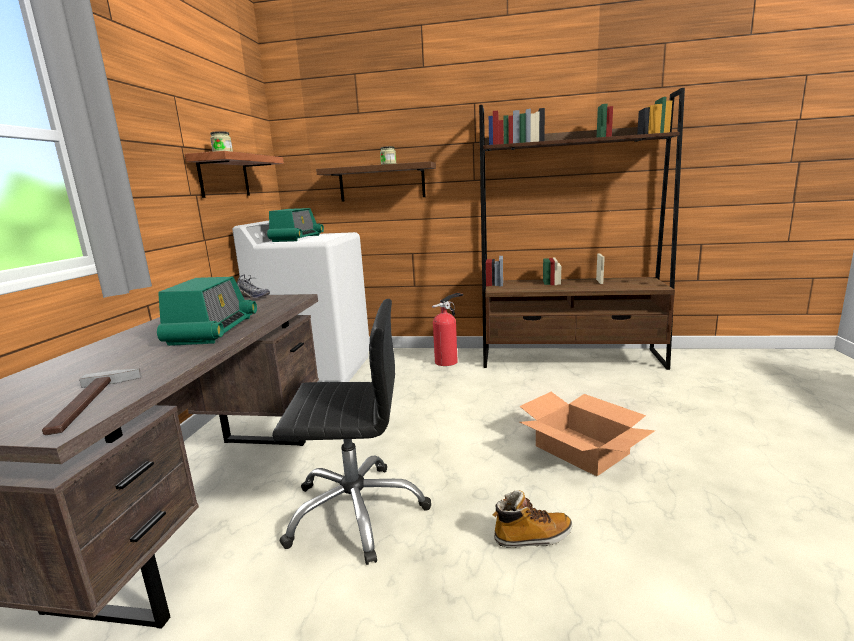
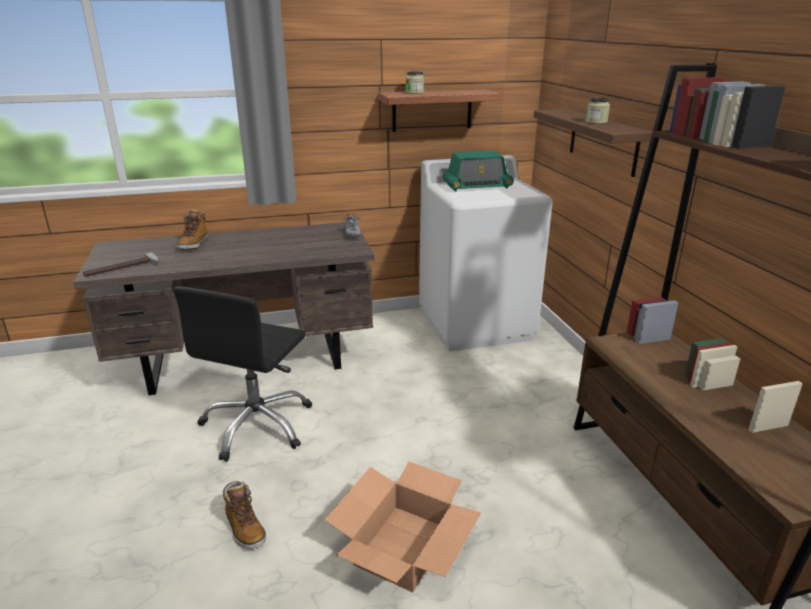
camera: 65 degrees right, 10 degrees up
radio [157,277,257,346] -> none
black office chair [272,299,431,565] -> black office chair turned 45 degrees clockwise [174,287,312,461]
fire extinguisher [432,293,463,366] -> none
none -> boot [176,209,209,250]

